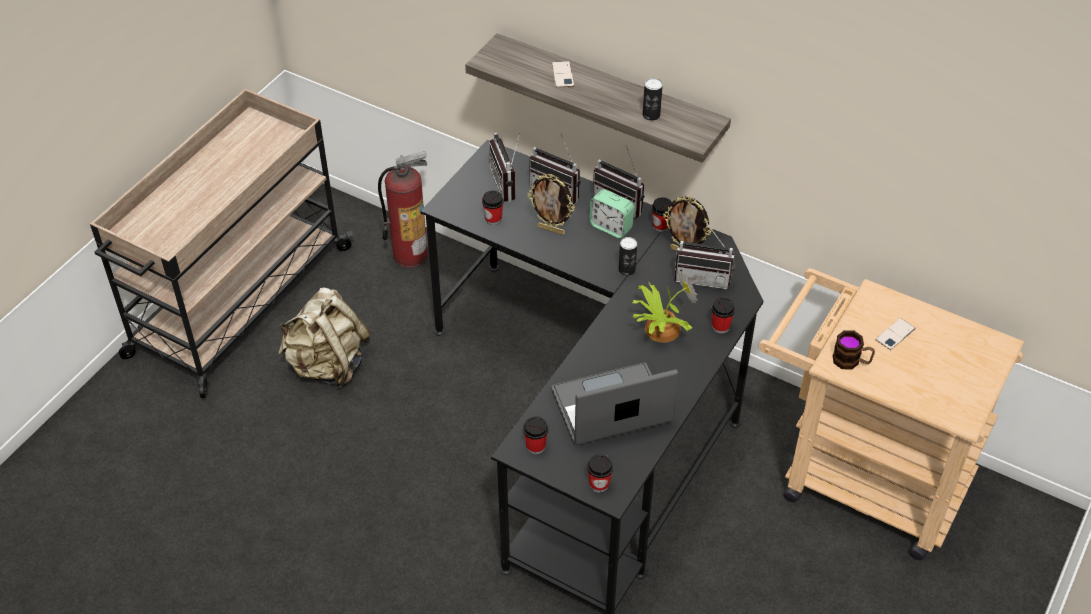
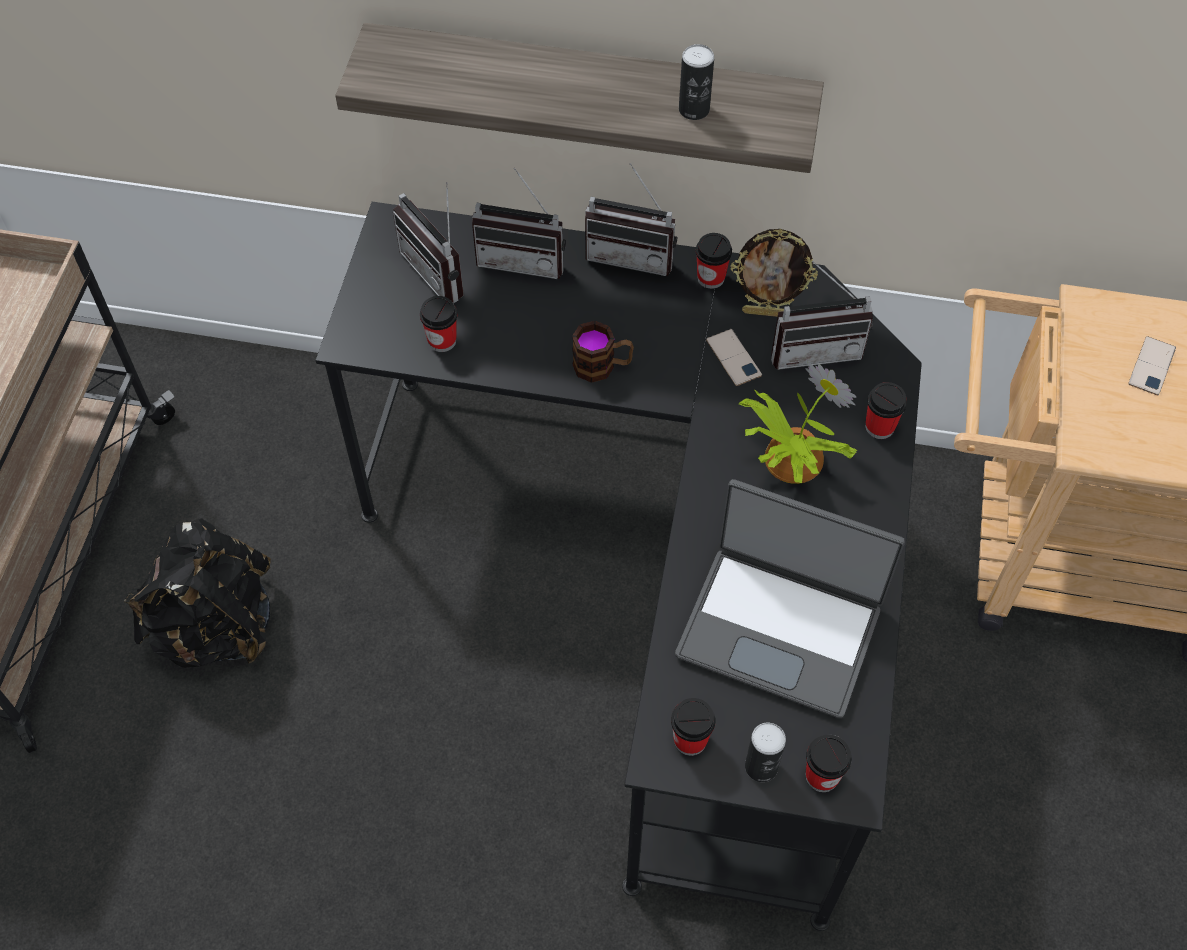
camera: 20 degrees left, 10 degrees up
beige backpack [278,288,371,388] -> black backpack [124,518,271,668]
fire extinguisher [378,151,428,268] -> none
picture frame [528,174,575,235] -> none
phone [552,61,574,88] -> phone moved to [706,329,762,386]
laptop [552,363,679,446] -> laptop turned 120 degrees counterclockwise [675,479,905,718]
alarm clock [589,189,634,238] -> none
can [619,237,637,276] -> can moved to [745,723,786,782]
mug [833,330,875,370] -> mug moved to [572,321,634,383]

